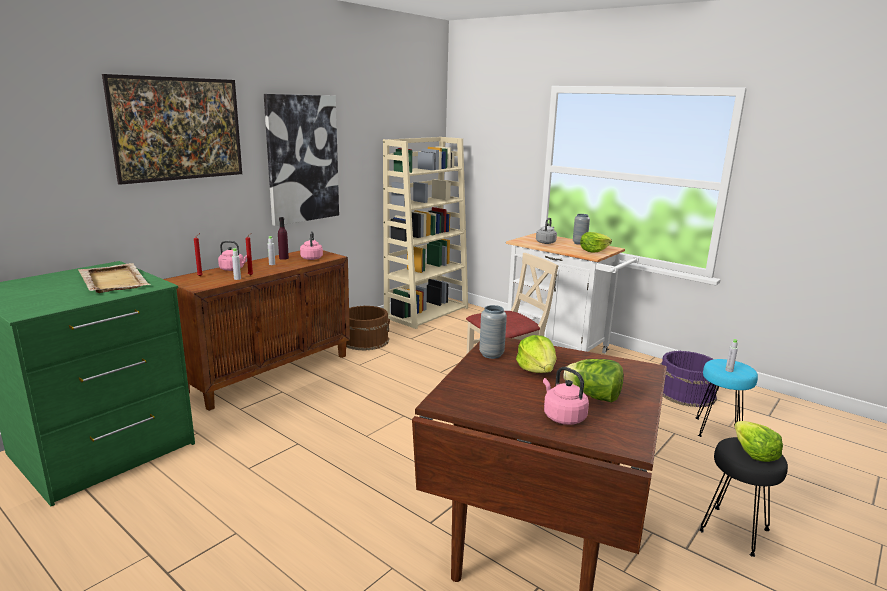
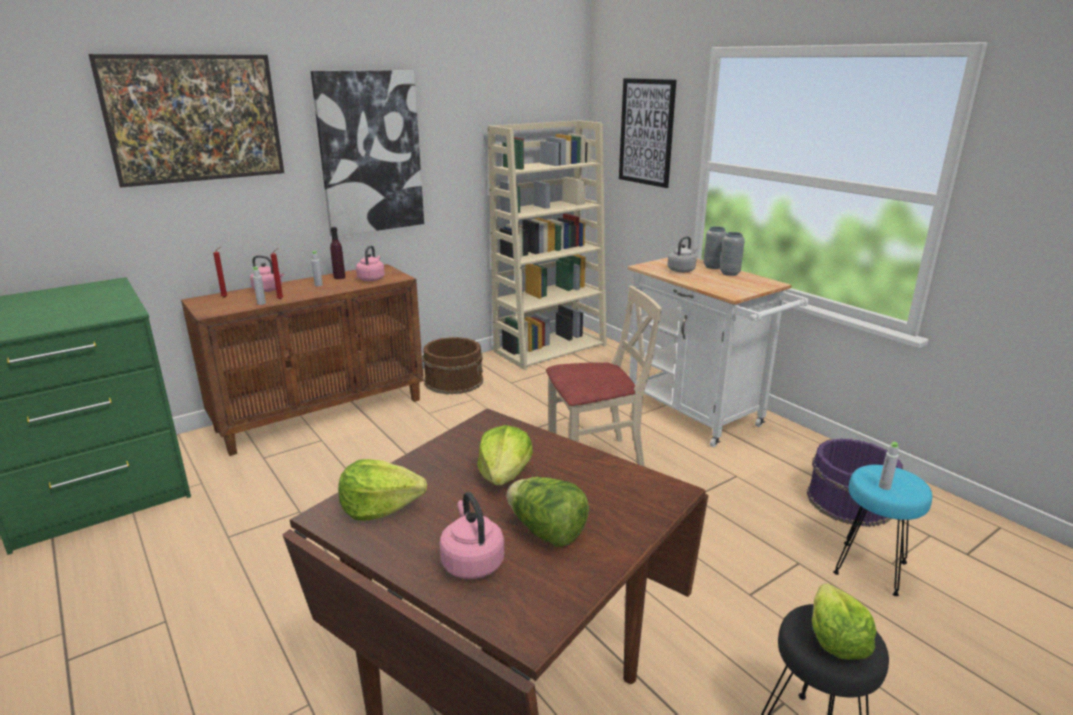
camera: 15 degrees right, 5 degrees up
beige tray [78,263,150,293] -> none
grey vase [479,305,507,359] -> grey vase moved to [703,226,727,269]
lettuce [580,232,612,253] -> lettuce moved to [338,459,427,521]
none -> picture [619,78,676,188]

